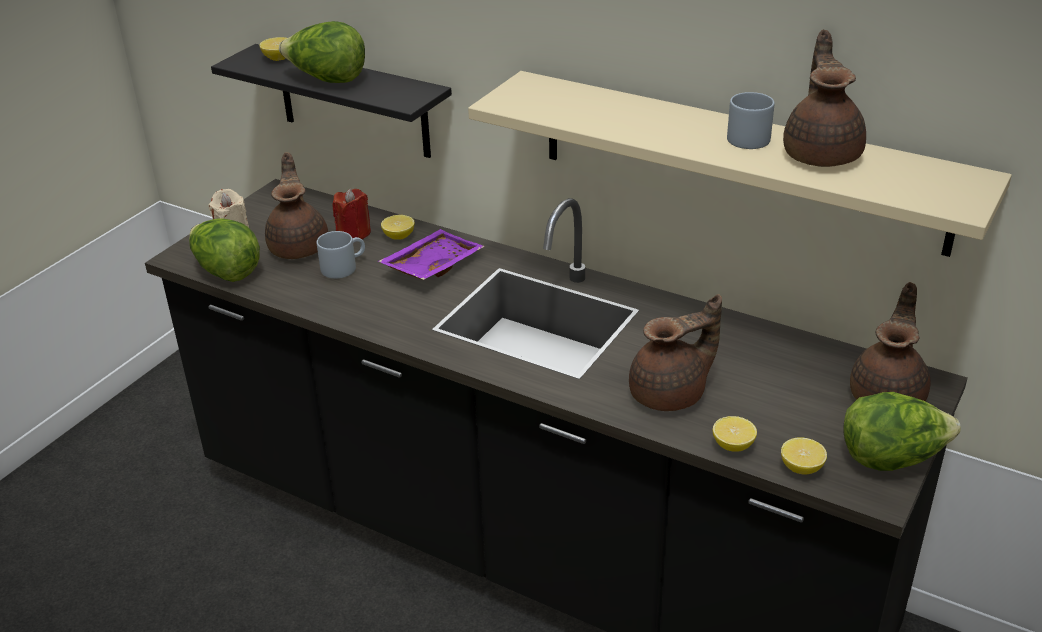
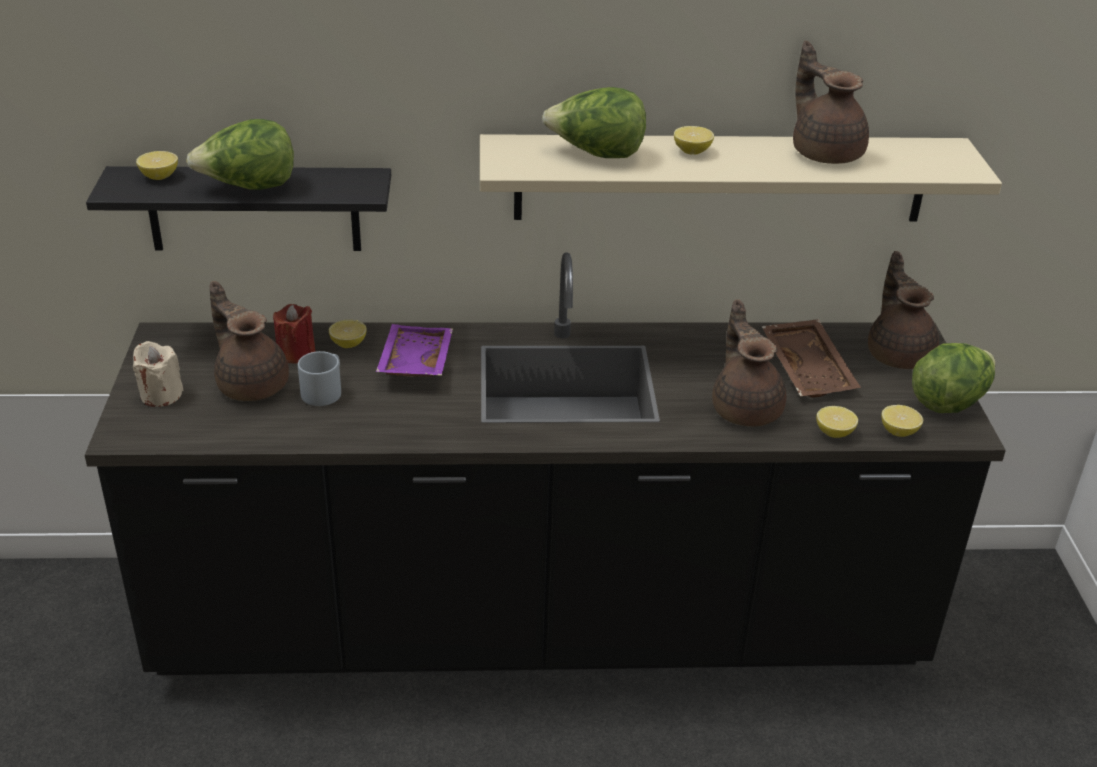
camera: 35 degrees left, 0 degrees up
lettuce [189,218,260,282] -> lettuce moved to [542,87,646,158]
brown teapot [629,294,722,411] -> brown teapot turned 45 degrees counterclockwise [712,299,786,427]
grey mug [727,92,774,149] -> none
none -> lemon [674,126,714,154]
none -> brown tray [761,319,861,398]

